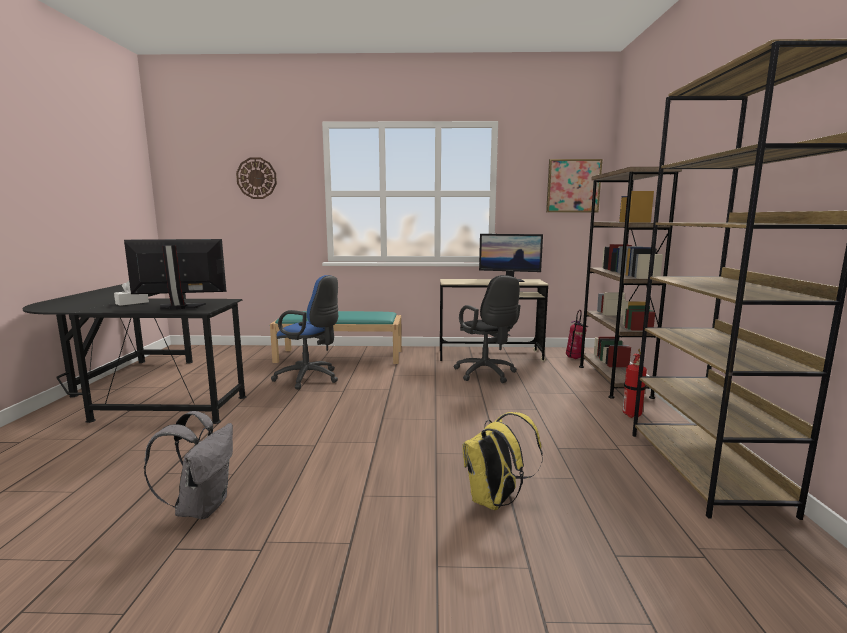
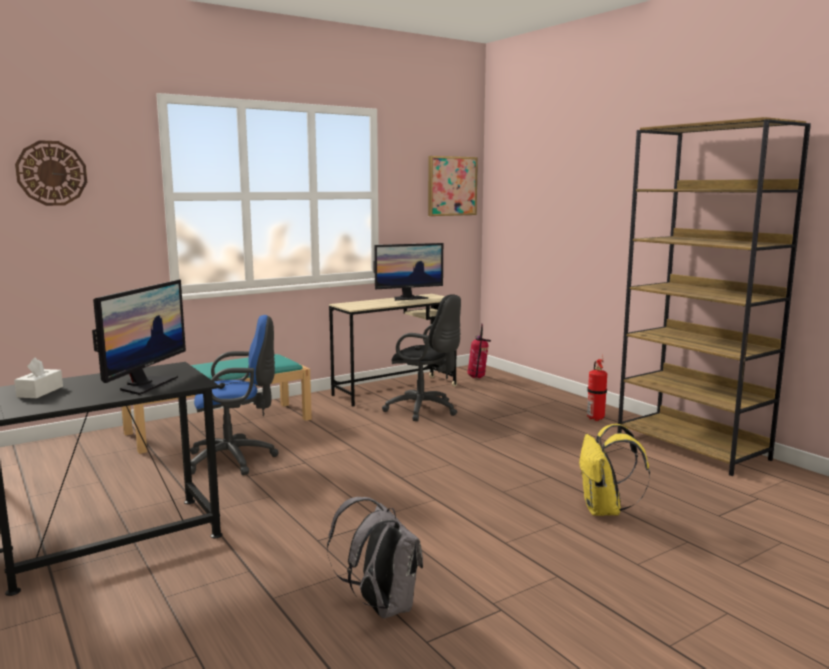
camera: 35 degrees left, 0 degrees up
monitor [124,239,226,310] -> monitor turned 150 degrees clockwise [92,280,186,395]
brown bookcase [579,167,682,399] -> none

